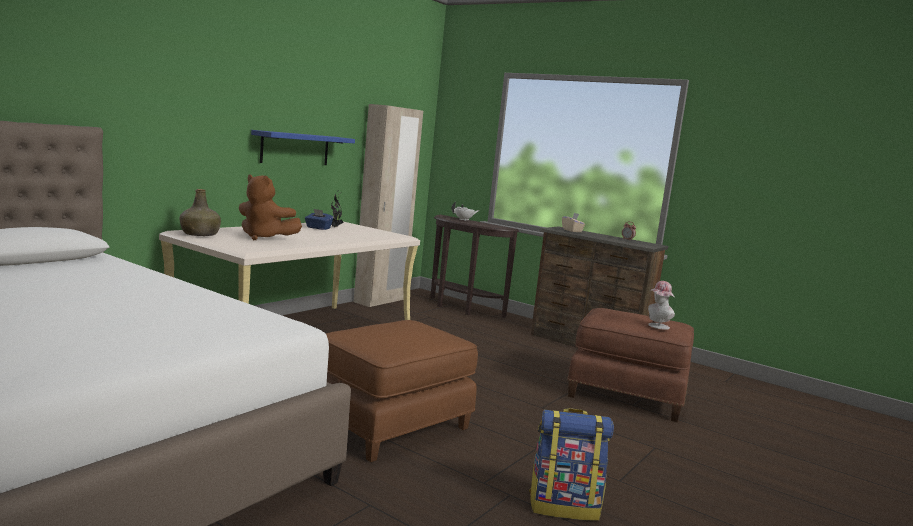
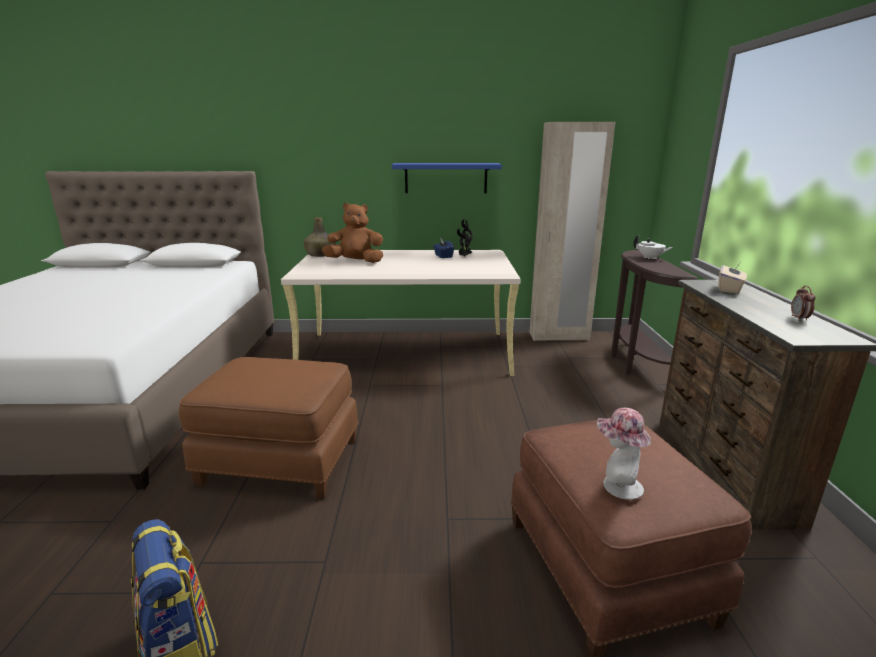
camera: 55 degrees right, 10 degrees up
brown plush toy [239,174,302,240] -> brown plush toy turned 105 degrees clockwise [322,203,383,263]

